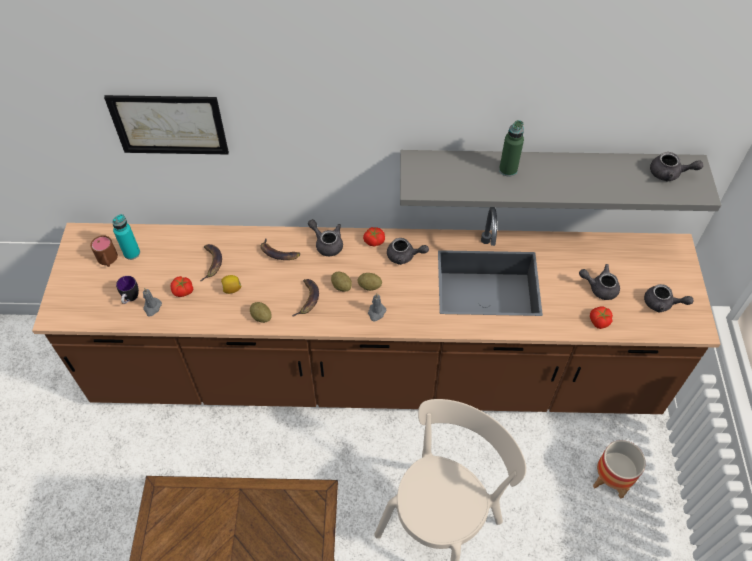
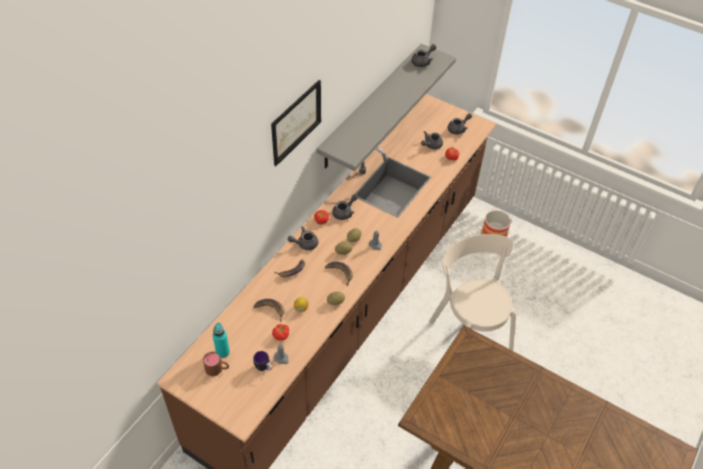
camera: 60 degrees left, 5 degrees down
picture [104,95,229,154] -> picture moved to [271,80,321,166]
green bottle [499,120,524,177] -> none

